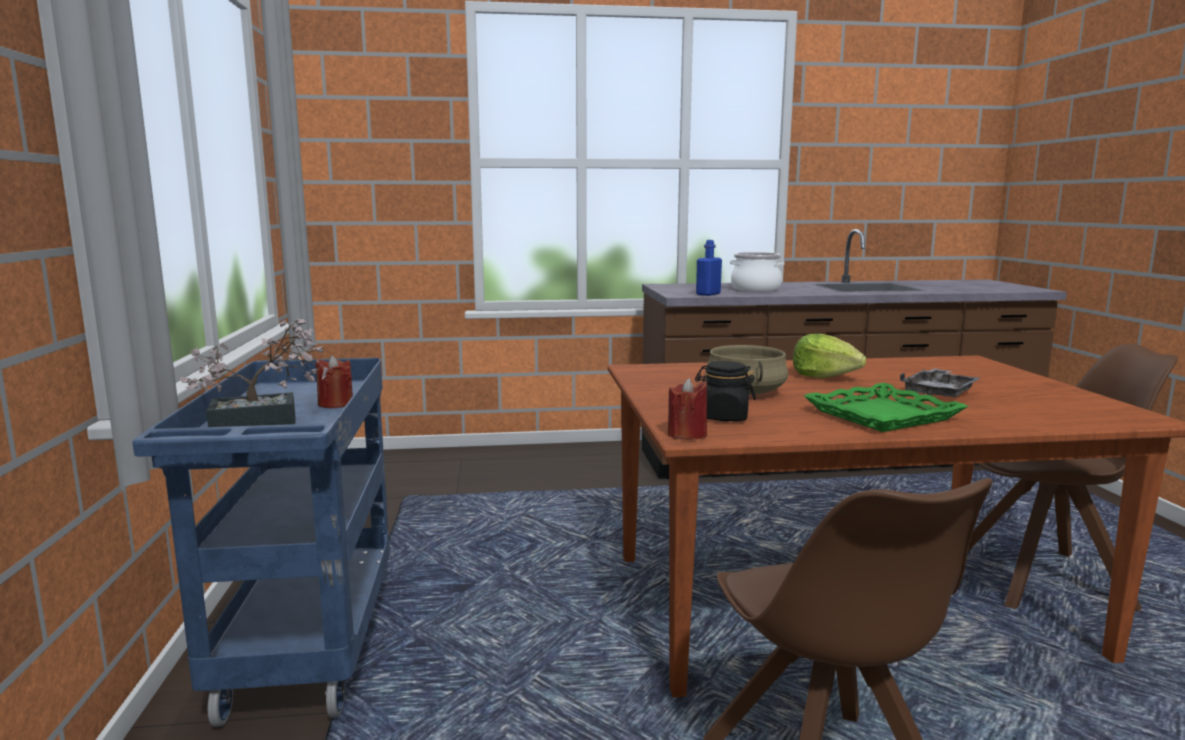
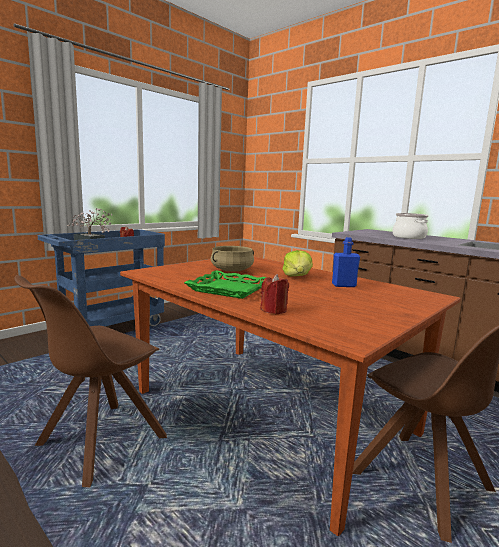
camera: 50 degrees right, 0 degrees up
red candle [668,378,707,440] -> red candle moved to [260,274,289,314]
black jar [695,361,756,421] -> none
blue bottle [696,240,722,296] -> blue bottle moved to [332,237,360,287]
grey tray [900,368,980,397] -> none

